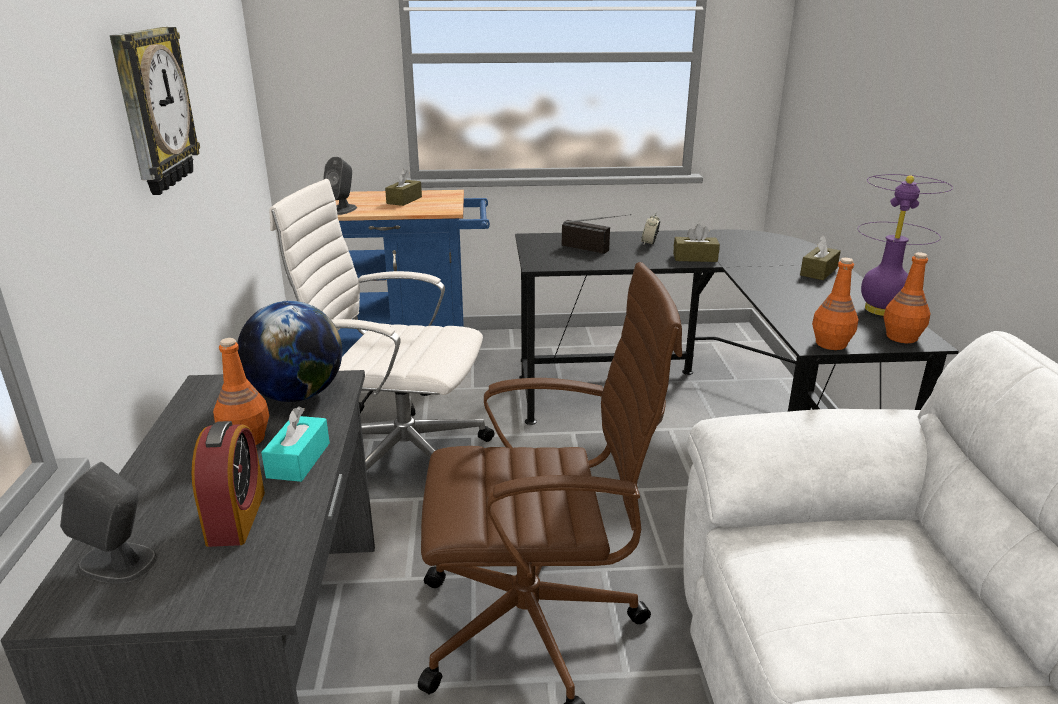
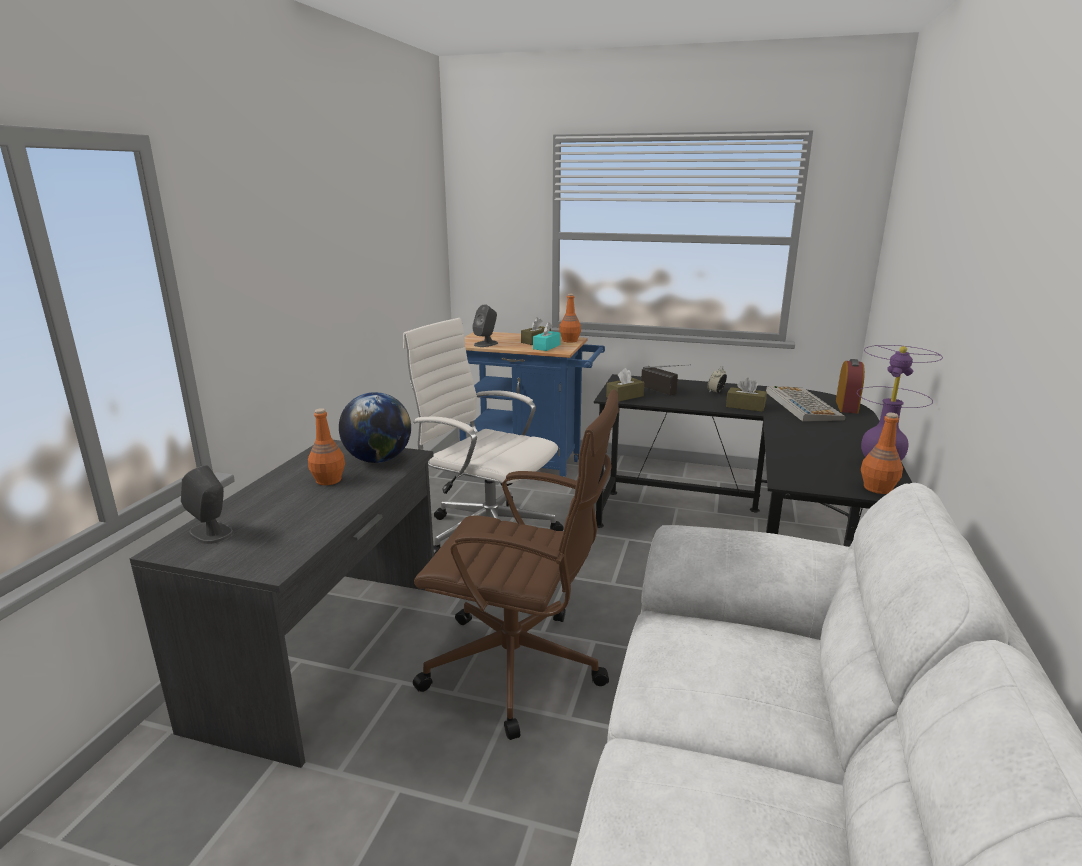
camera: 20 degrees right, 5 degrees down
wall clock [110,27,200,195] -> none
alarm clock [192,421,265,547] -> alarm clock moved to [836,359,865,413]
turquoise tissue box [261,406,330,482] -> turquoise tissue box moved to [533,322,561,351]
brown tissue box [800,235,841,280] -> brown tissue box moved to [606,368,644,402]
orange bottle [812,258,858,350] -> orange bottle moved to [559,294,581,343]
none -> keyboard [766,386,845,422]

